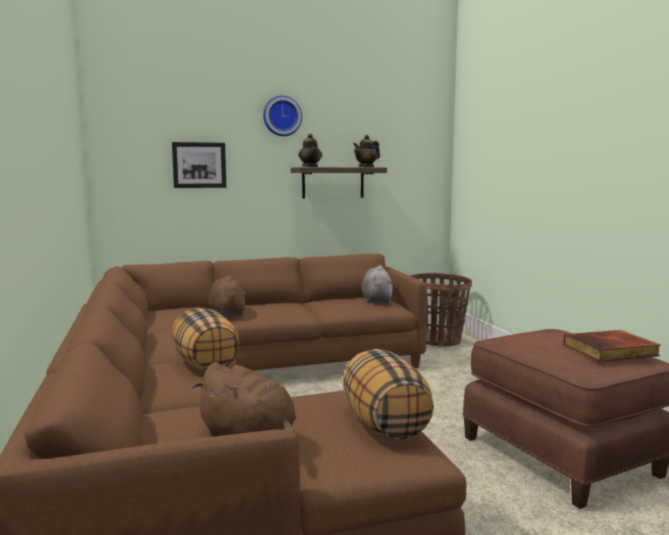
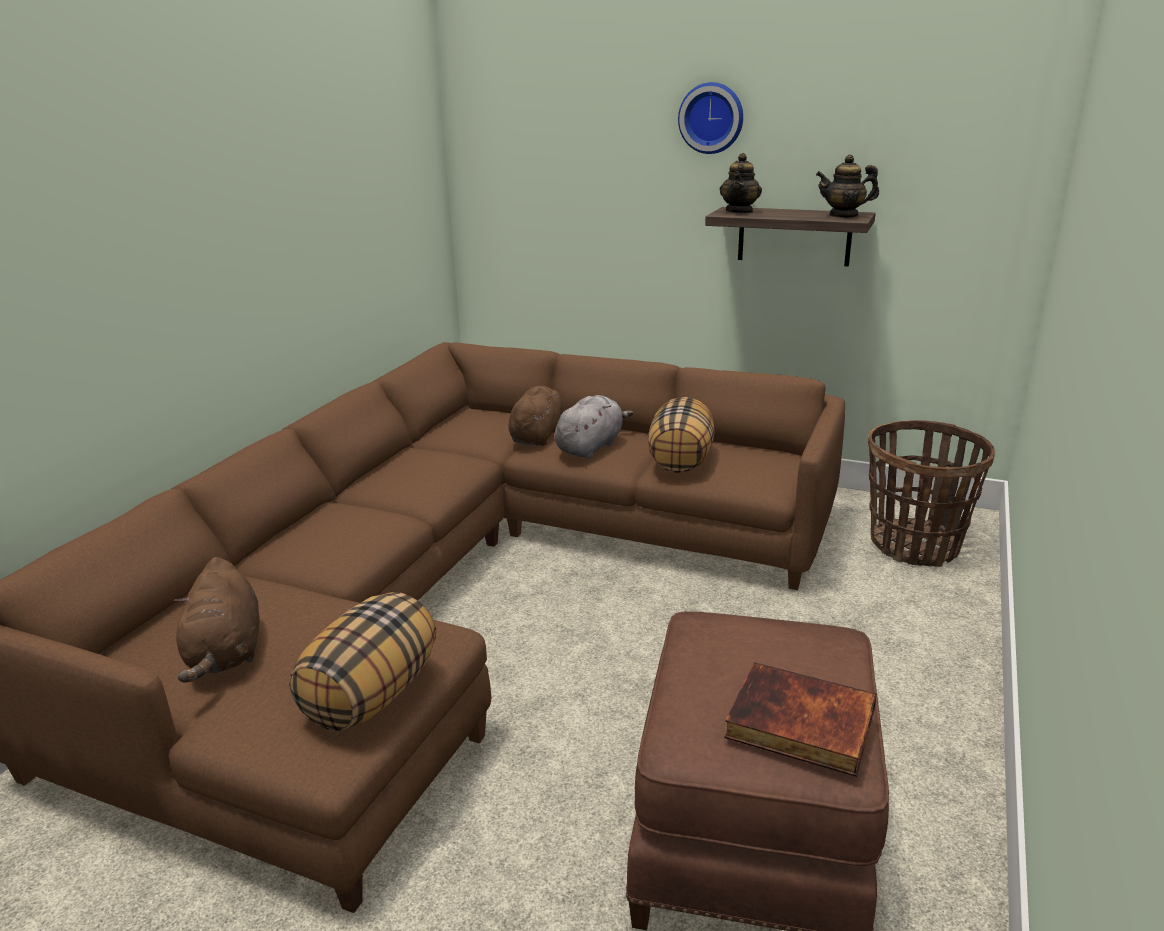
camera: 40 degrees right, 15 degrees up
pillow [171,308,240,371] -> pillow moved to [648,397,715,473]
picture [172,142,226,188] -> none
grey plush toy [361,266,393,303] -> grey plush toy moved to [555,395,633,458]

